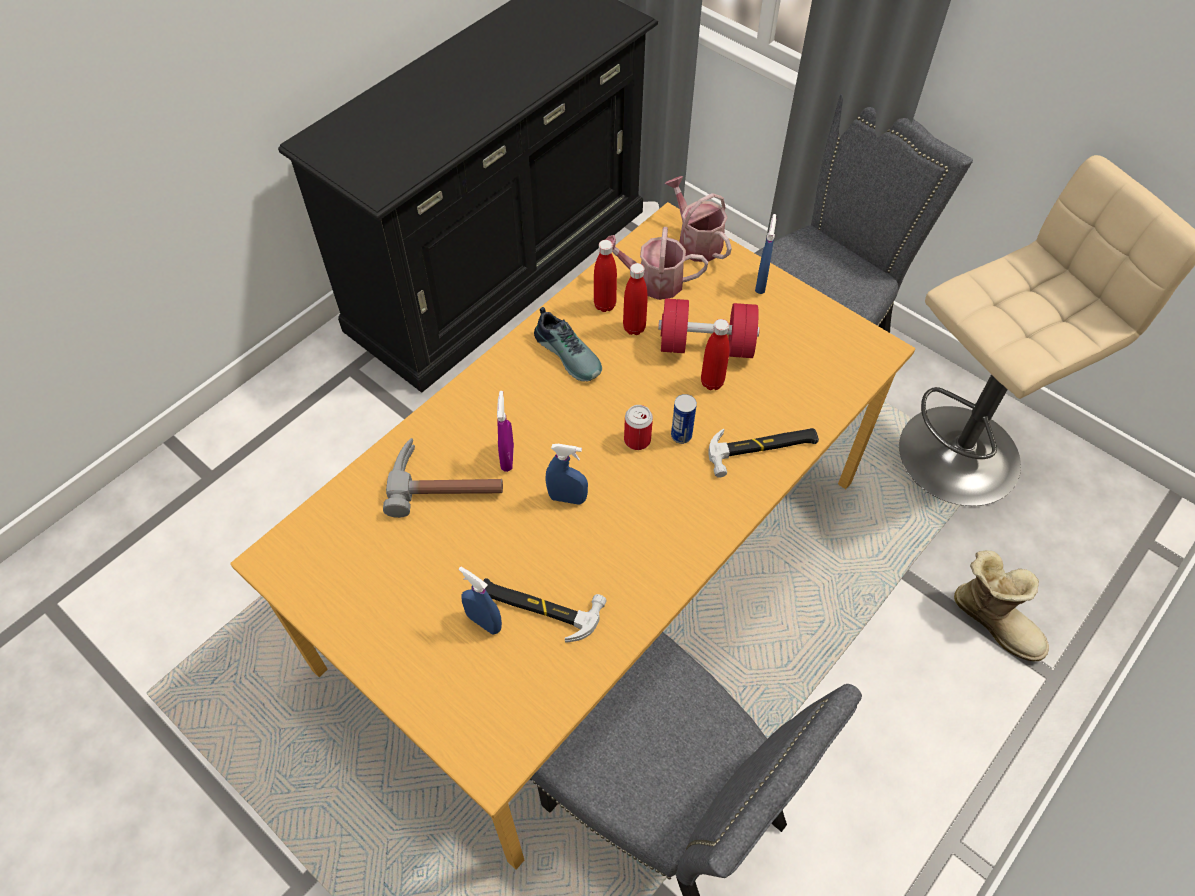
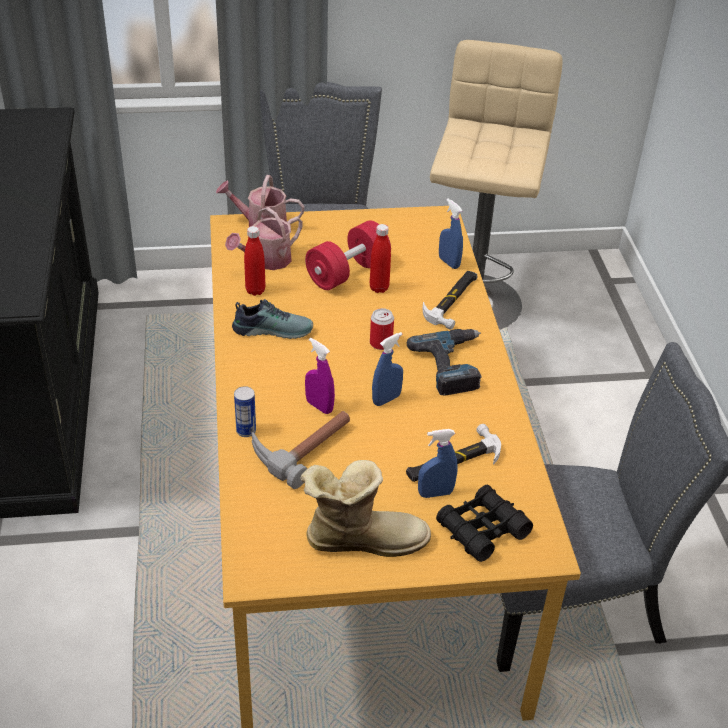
camera: 50 degrees left, 15 degrees down
red bottle [623,263,648,335] -> none
can [671,394,697,444] -> can moved to [234,386,256,437]
blue spray bottle [755,214,776,294] -> blue spray bottle moved to [439,198,463,269]
boot [954,551,1049,661] -> boot moved to [300,460,431,557]
none -> power drill [407,329,482,396]
none -> black binoculars [436,485,533,562]

